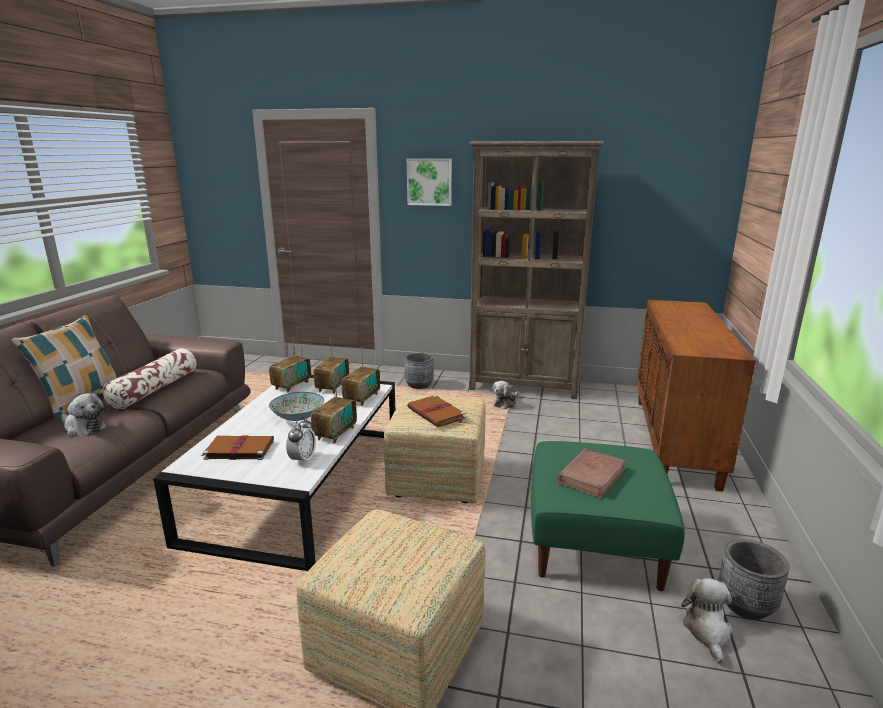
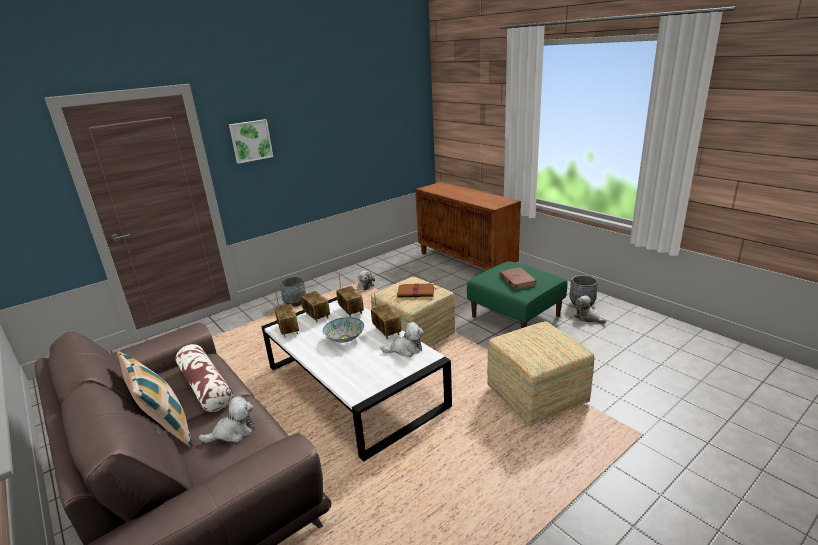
camera: 50 degrees left, 5 degrees up
brown book [201,435,274,460] -> none
alarm clock [286,417,316,465] -> plush toy [380,322,424,357]
brown bookcase [469,141,604,399] -> none

